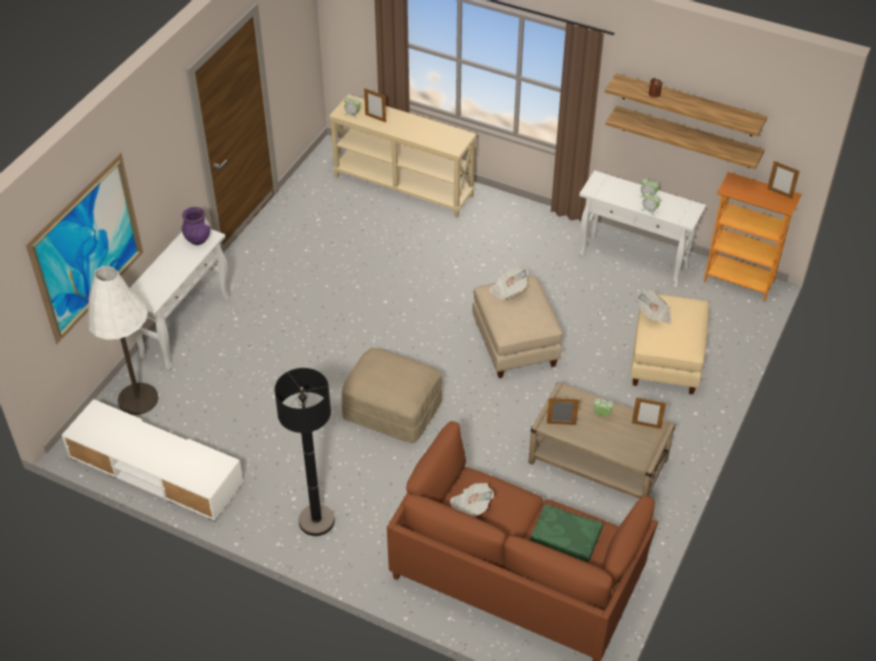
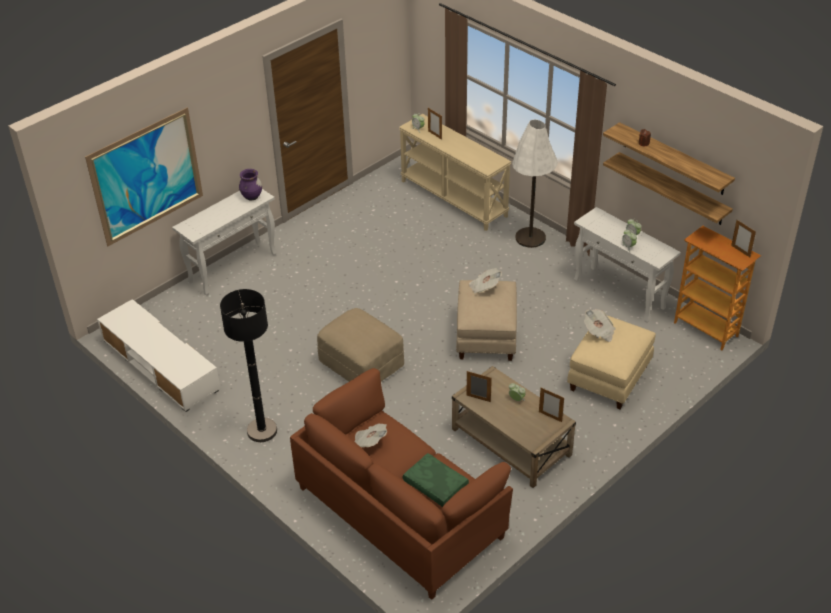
camera: 20 degrees right, 5 degrees down
white floor lamp [87,266,158,415] -> white floor lamp moved to [512,119,558,248]

